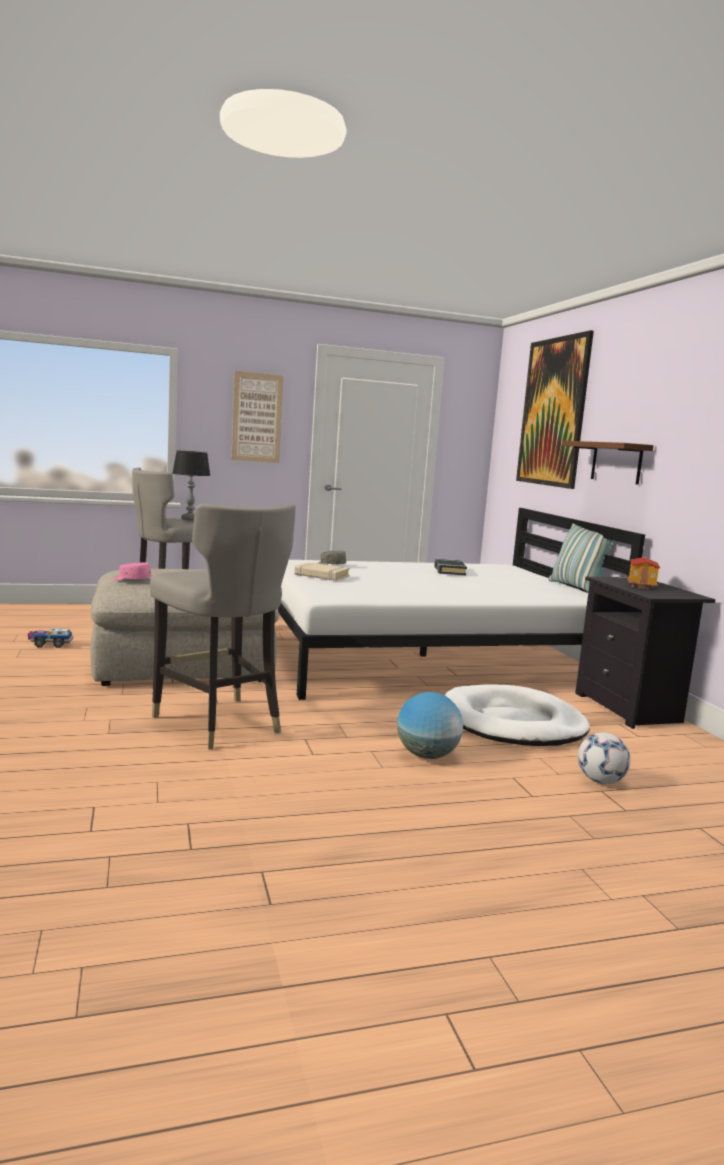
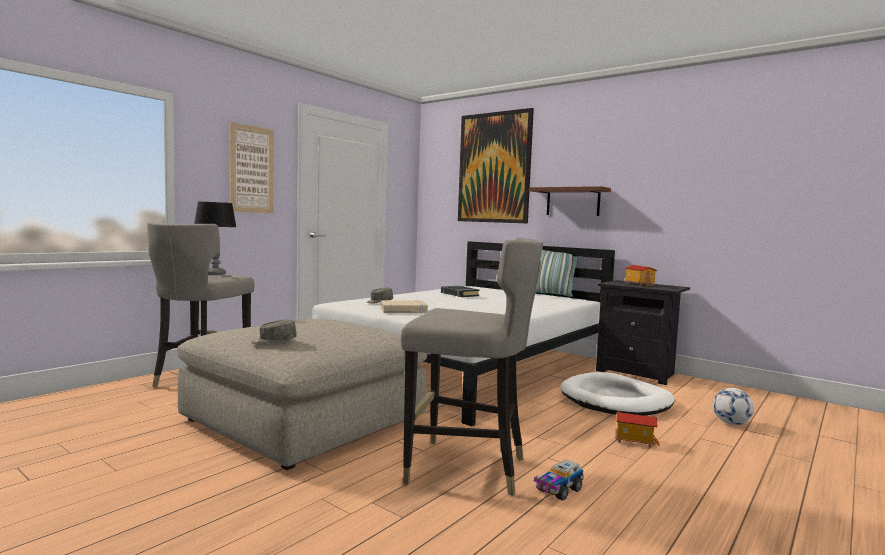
camera: 35 degrees left, 5 degrees down
toy truck [28,628,73,648] -> toy truck moved to [534,459,584,501]
pink cap [113,562,151,580] -> grey cap [251,320,297,344]
globe [397,692,463,759] -> toy house [615,412,660,447]

